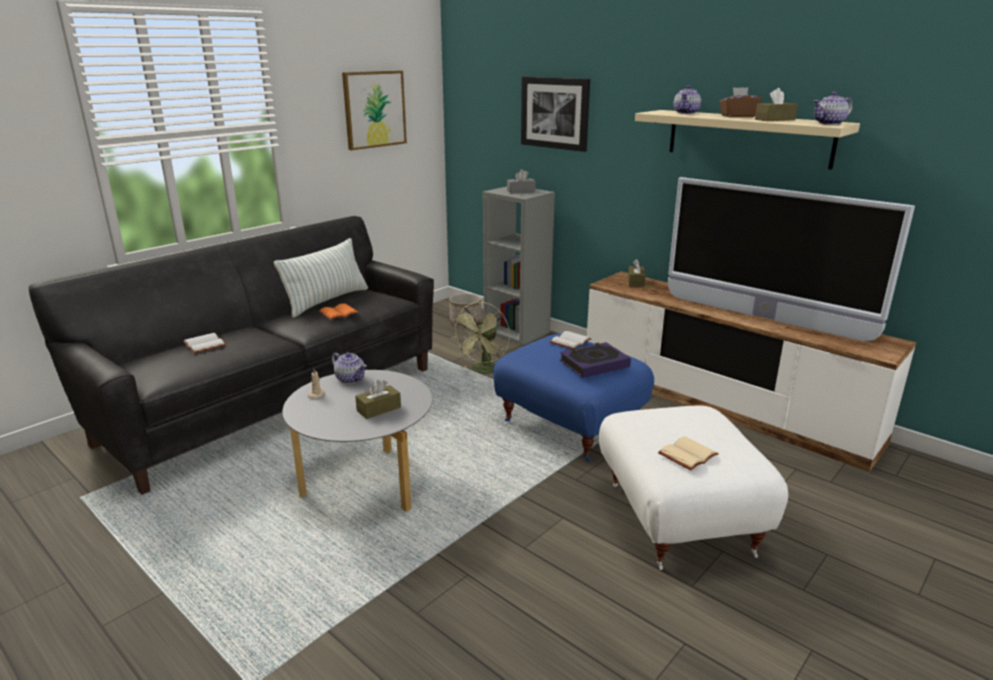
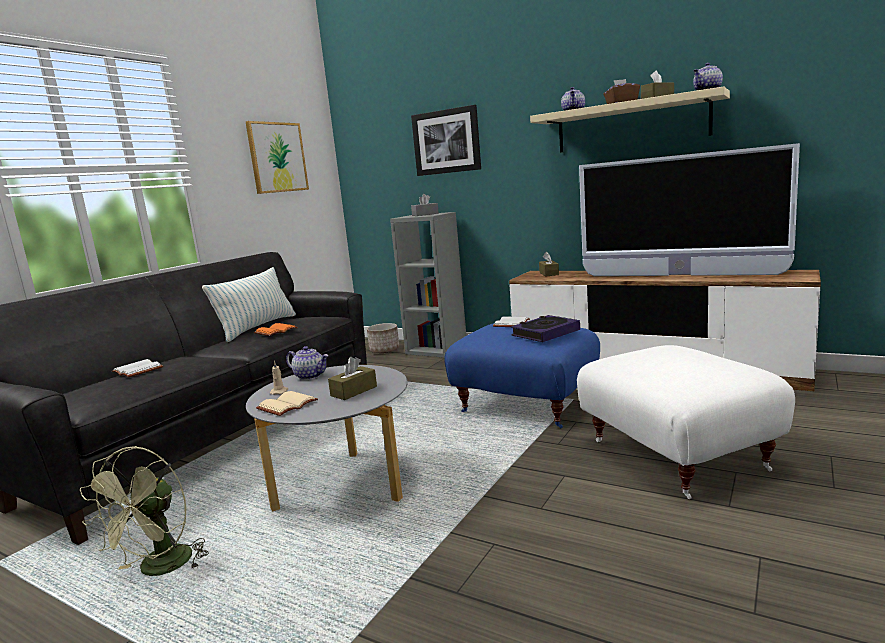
camera: 10 degrees left, 10 degrees down
green fan [452,302,510,374] -> green fan moved to [80,446,209,576]
beige book [658,436,719,470] -> beige book moved to [256,391,318,416]

